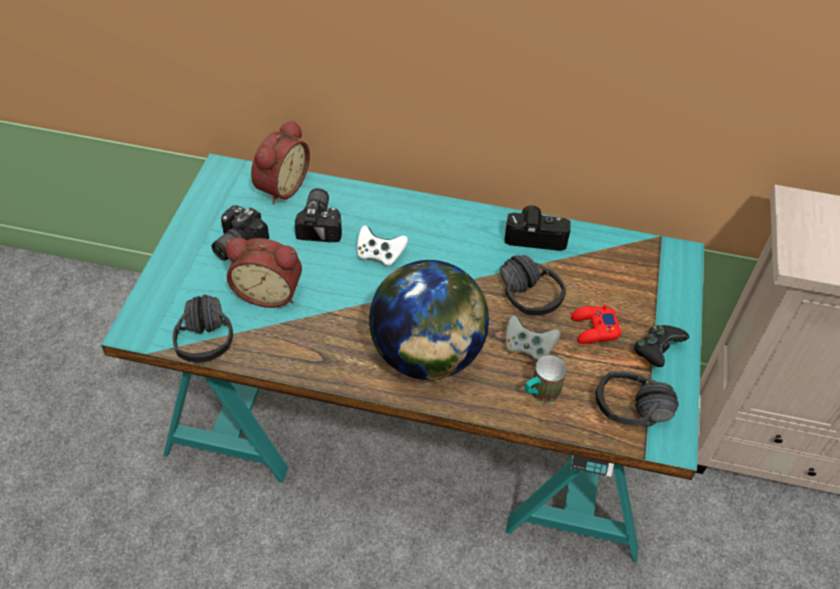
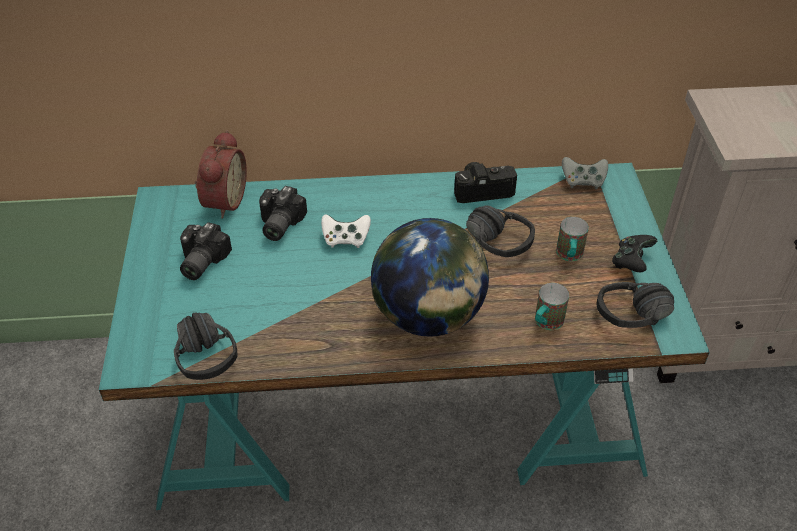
camera: 15 degrees left, 5 degrees down
alarm clock [225,238,302,308] -> none
camera [295,188,342,242] -> camera turned 150 degrees counterclockwise [259,186,307,241]
grey game controller [505,315,560,361] -> grey game controller moved to [562,157,608,189]
red game controller [571,305,622,344] -> mug [556,217,589,261]

